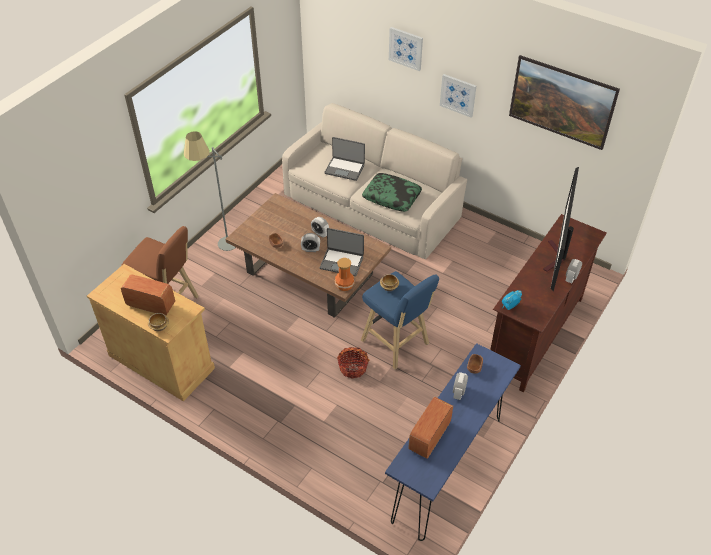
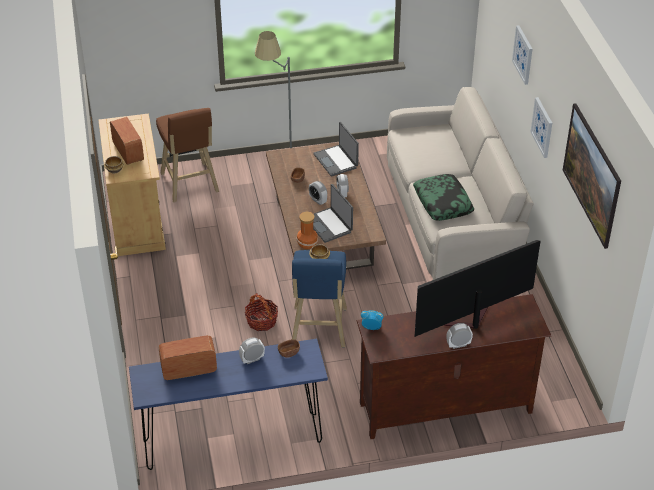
camera: 45 degrees right, 5 degrees down
laptop [324,137,365,181] -> laptop moved to [313,122,359,176]

